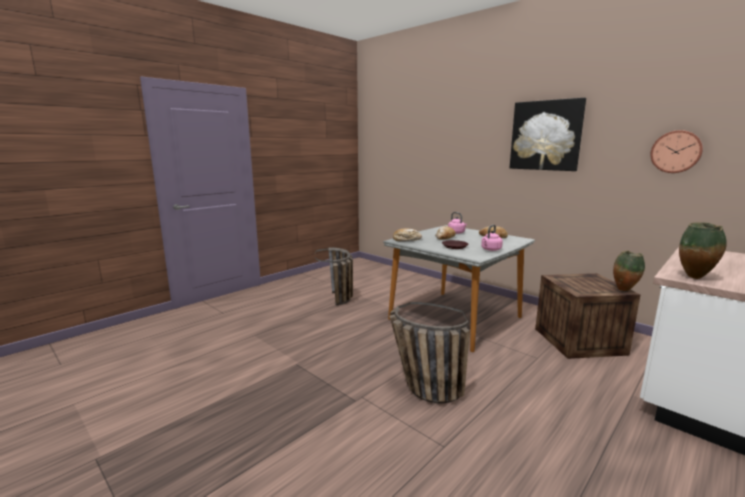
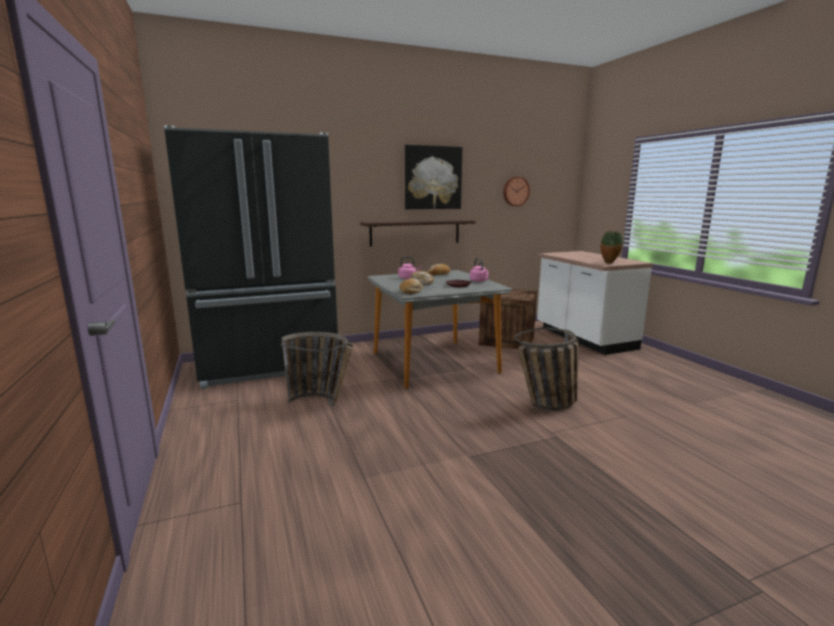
camera: 65 degrees left, 0 degrees up
vase [613,251,645,291] -> none
none -> black fridge [164,125,338,389]
none -> shelf [360,220,475,246]

